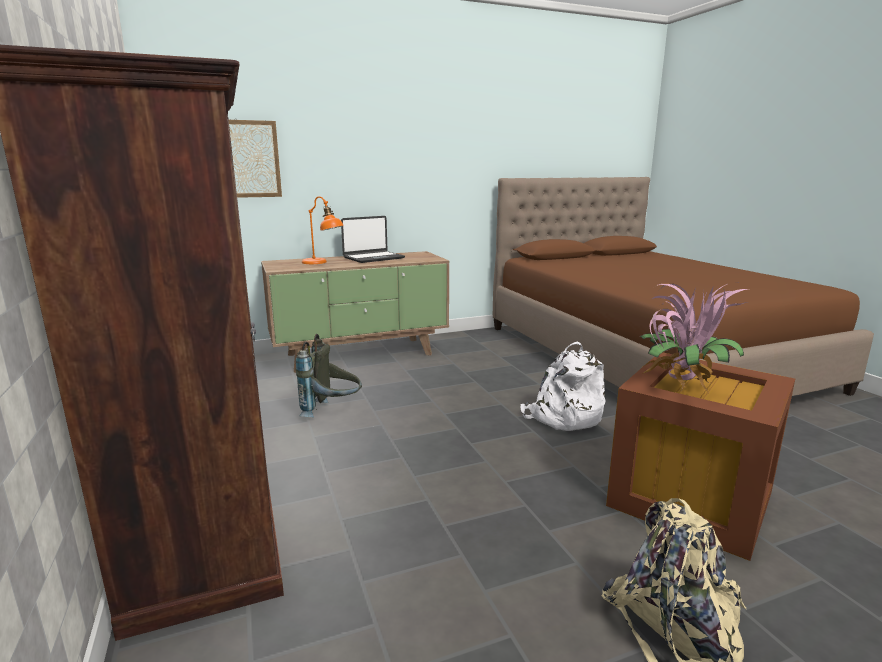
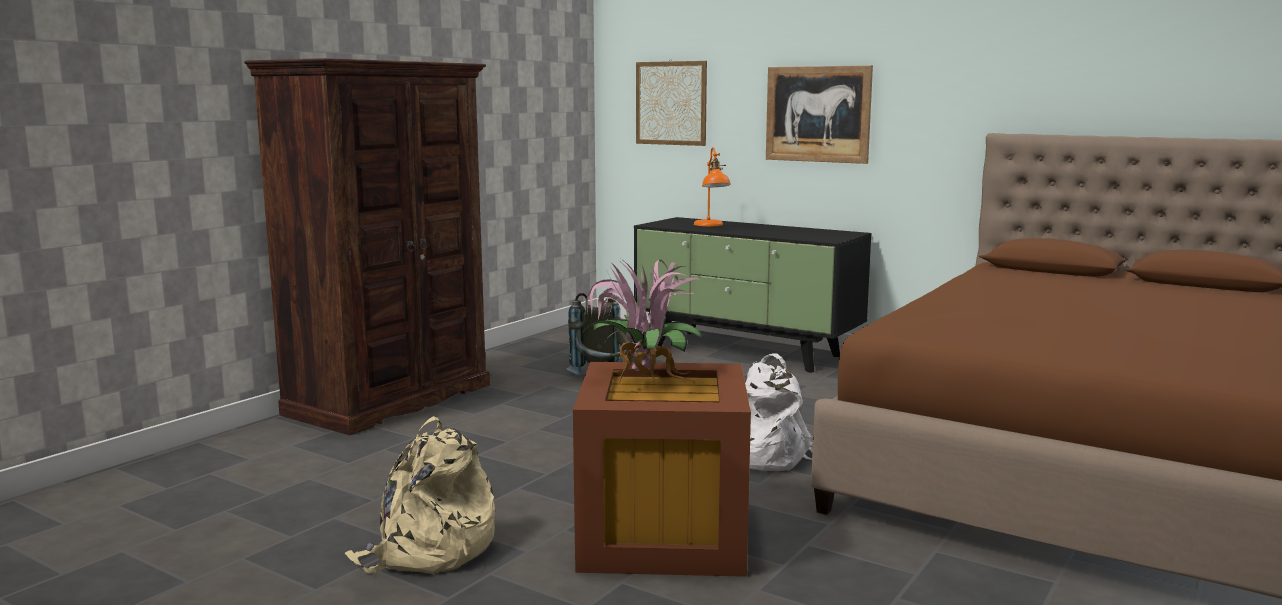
camera: 55 degrees right, 5 degrees down
green dresser [261,251,449,373] -> black dresser [634,217,872,373]
laptop [341,216,405,263] -> none
none -> picture [766,65,873,164]

